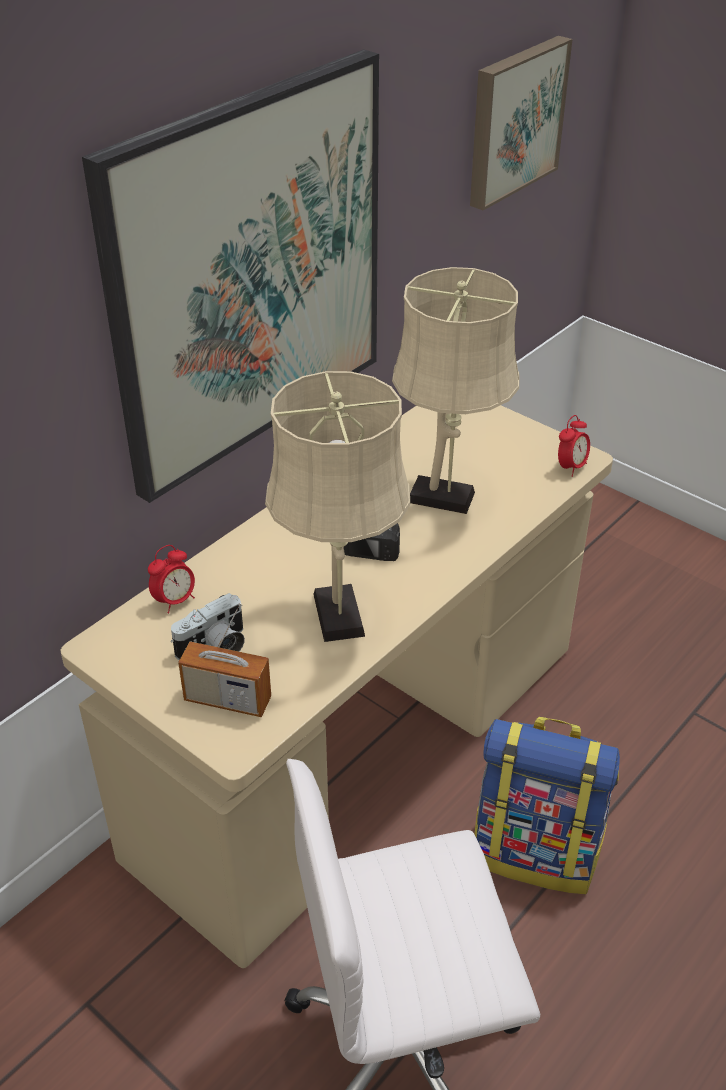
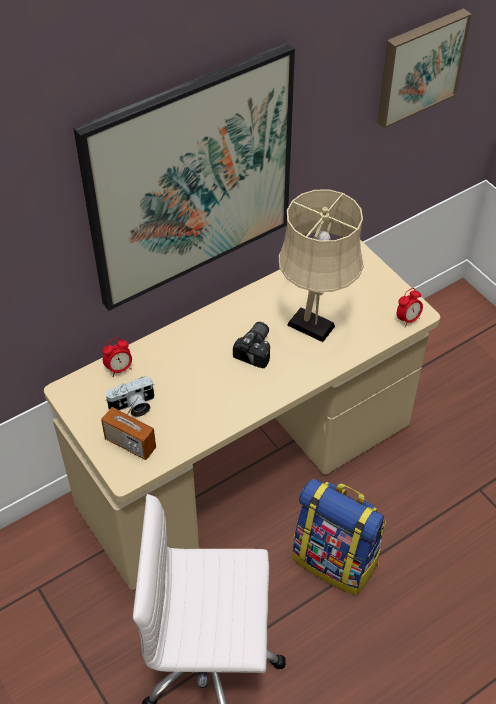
camera: 15 degrees right, 10 degrees up
beige table lamp [265,371,410,642] -> none

